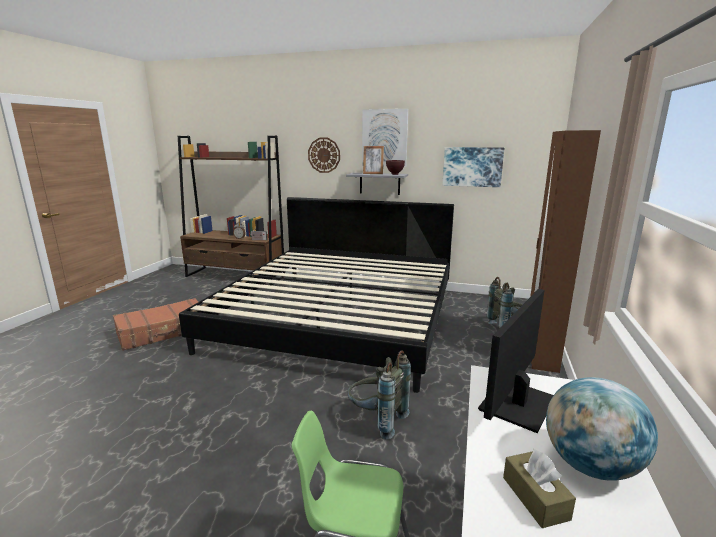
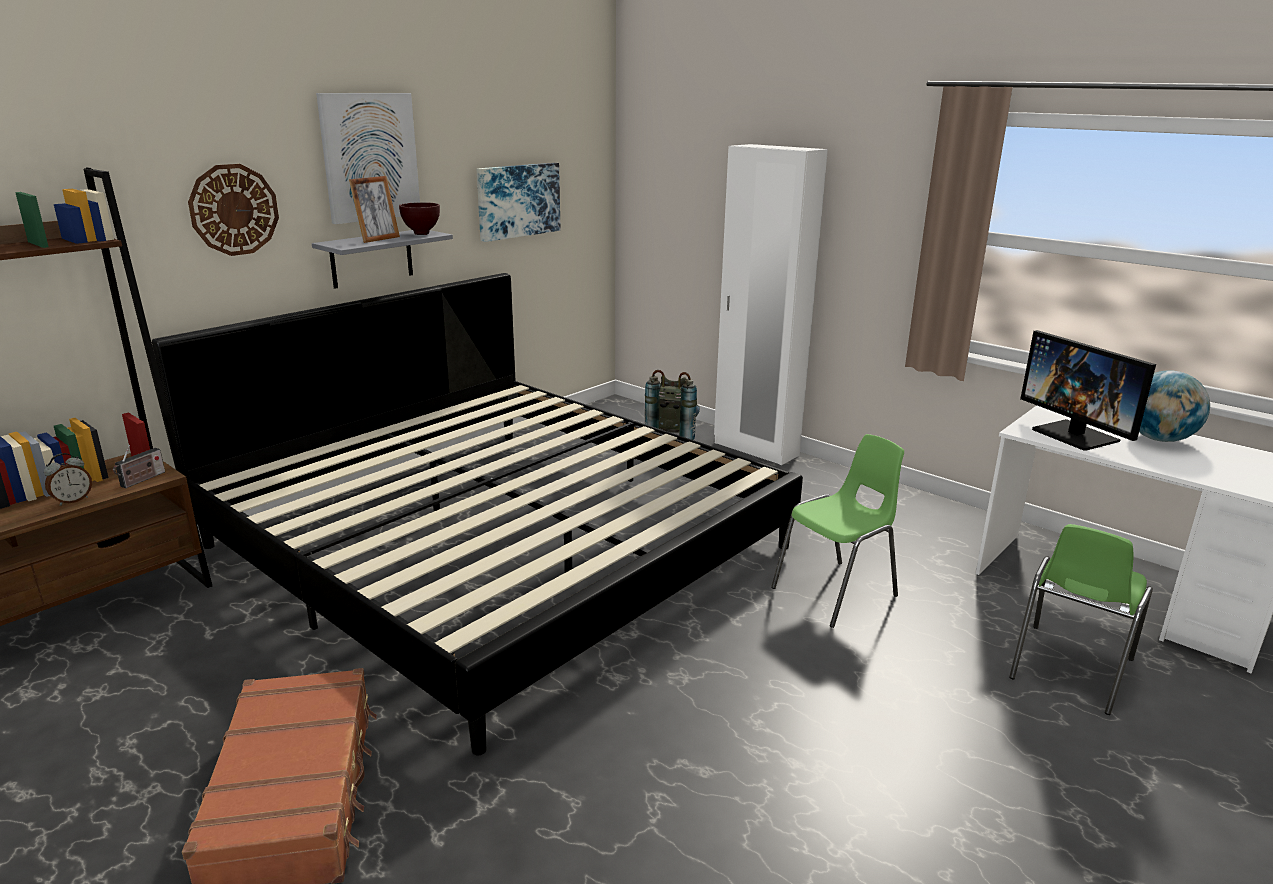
camera: 65 degrees left, 5 degrees up
grey backpack [348,351,411,440] -> green chair [771,434,904,628]
brown tissue box [503,449,576,528] -> none
brown wardrobe [530,130,601,373] -> white wardrobe [714,144,828,465]

